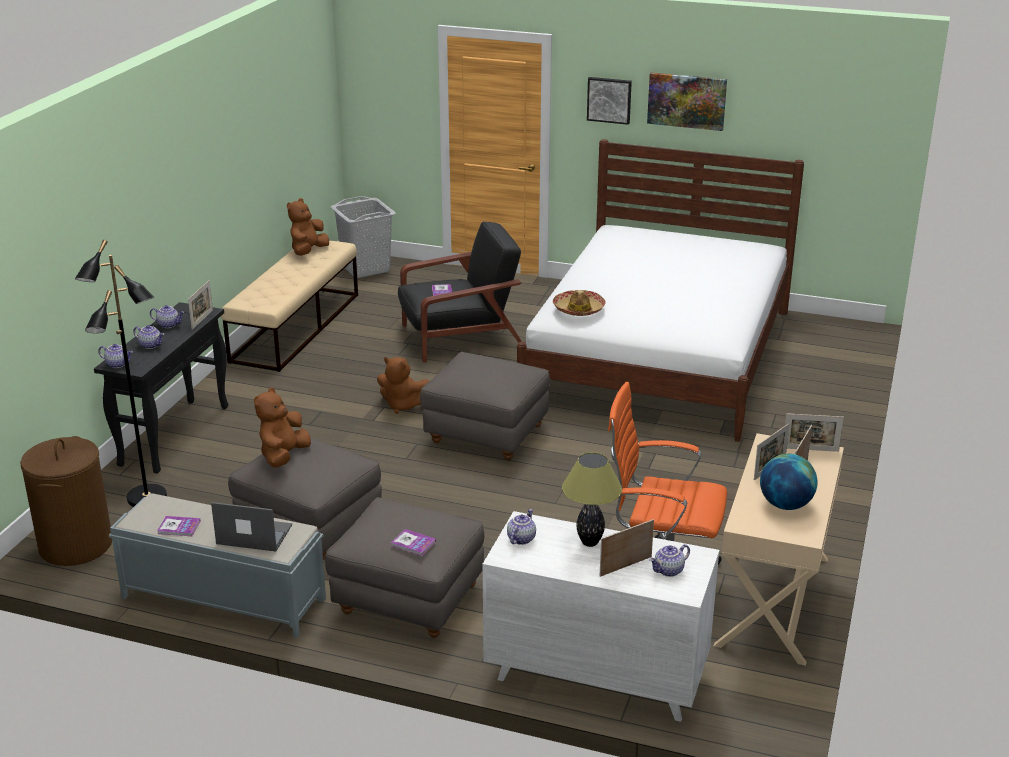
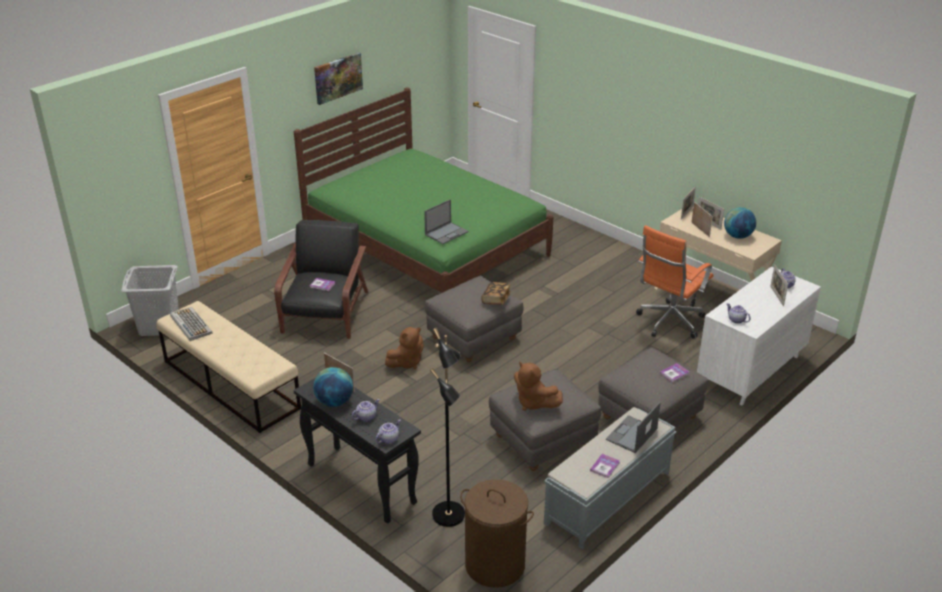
camera: 65 degrees left, 5 degrees up
teapot [150,305,184,328] -> globe [313,367,353,407]
brown plush toy [287,198,329,256] -> keyboard [170,307,213,341]
white bed [517,139,804,442] -> green bed [294,87,554,293]
hat [553,290,606,316] -> laptop [424,199,468,244]
table lamp [562,452,622,547] -> none
picture [587,77,632,125] -> none
none -> book [481,282,511,305]

